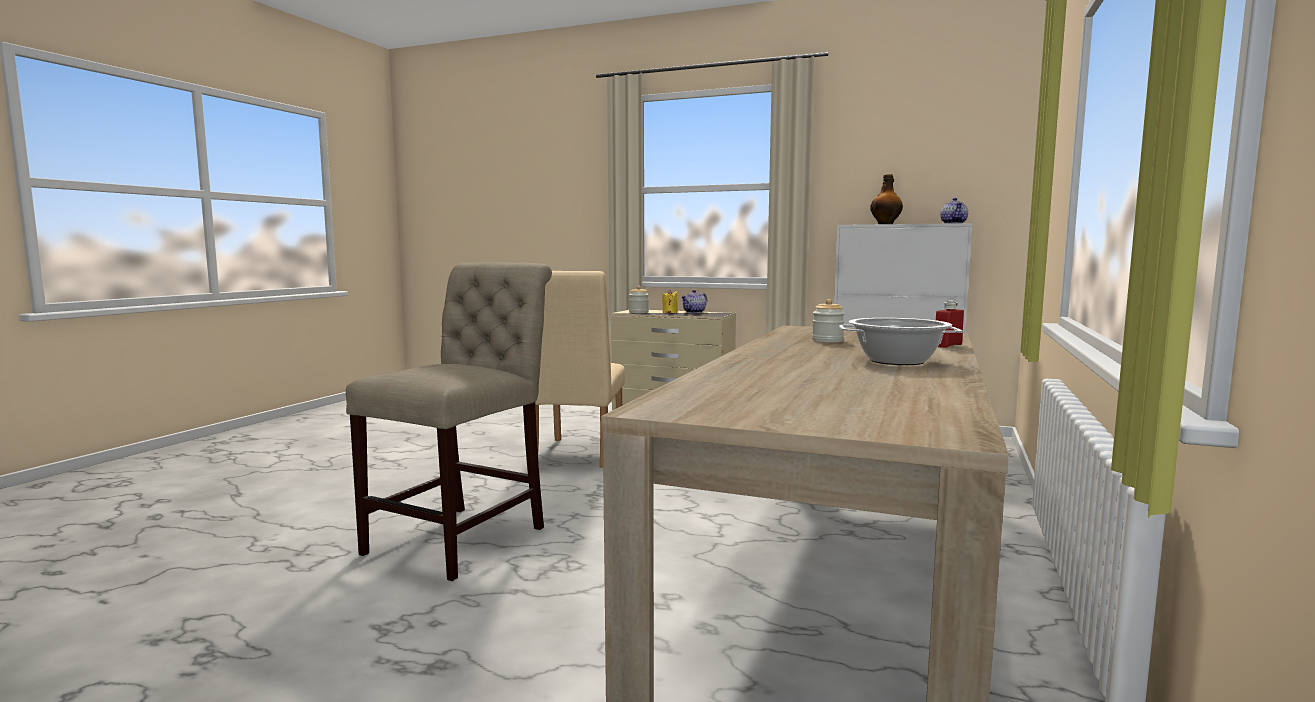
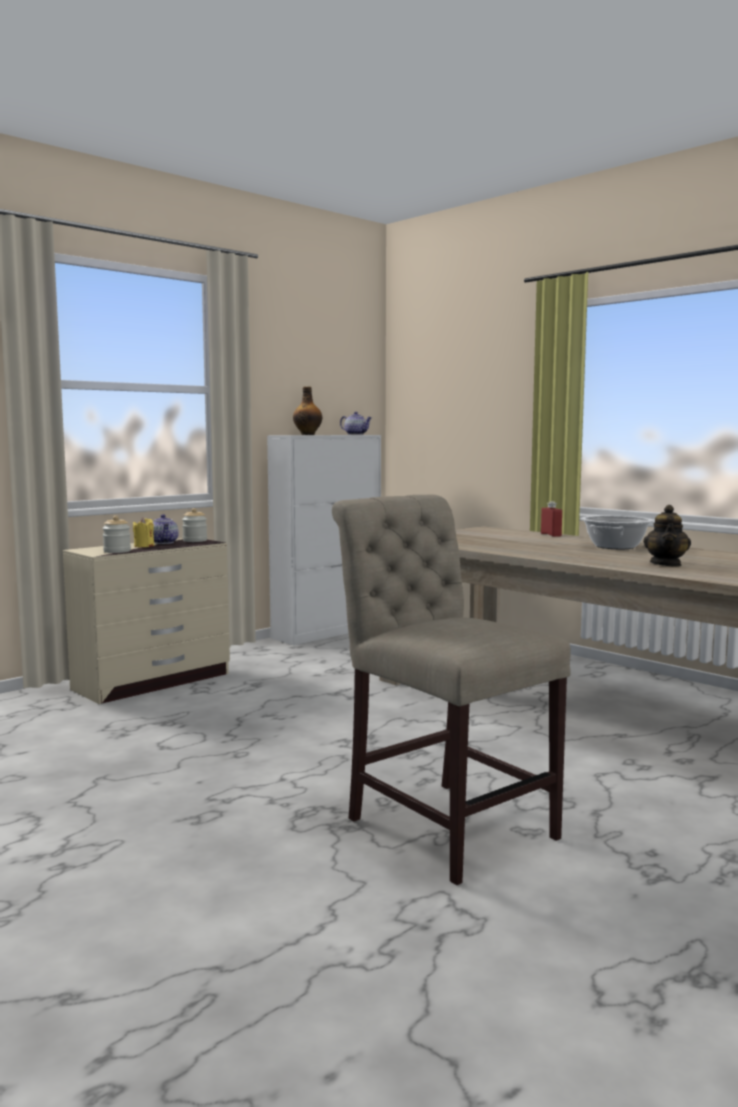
camera: 65 degrees left, 0 degrees up
beige chair [535,271,625,468] -> none
jar [812,299,845,343] -> jar moved to [182,508,207,542]
none -> teapot [643,505,691,566]

